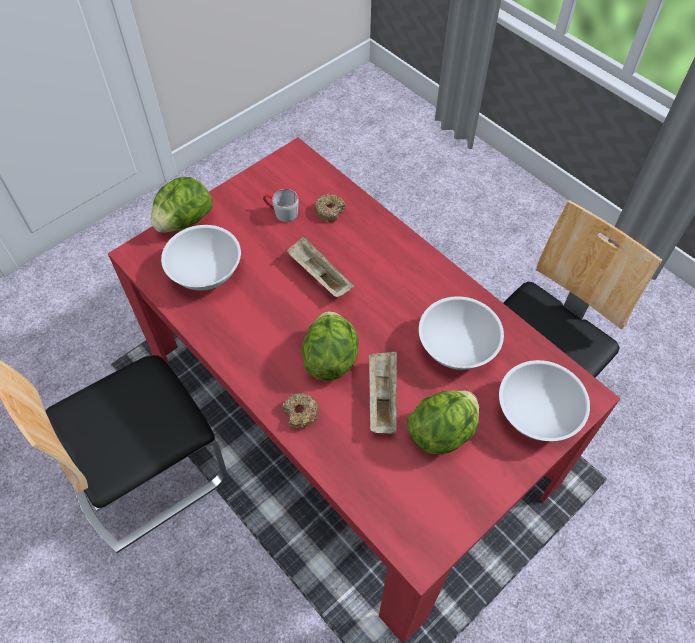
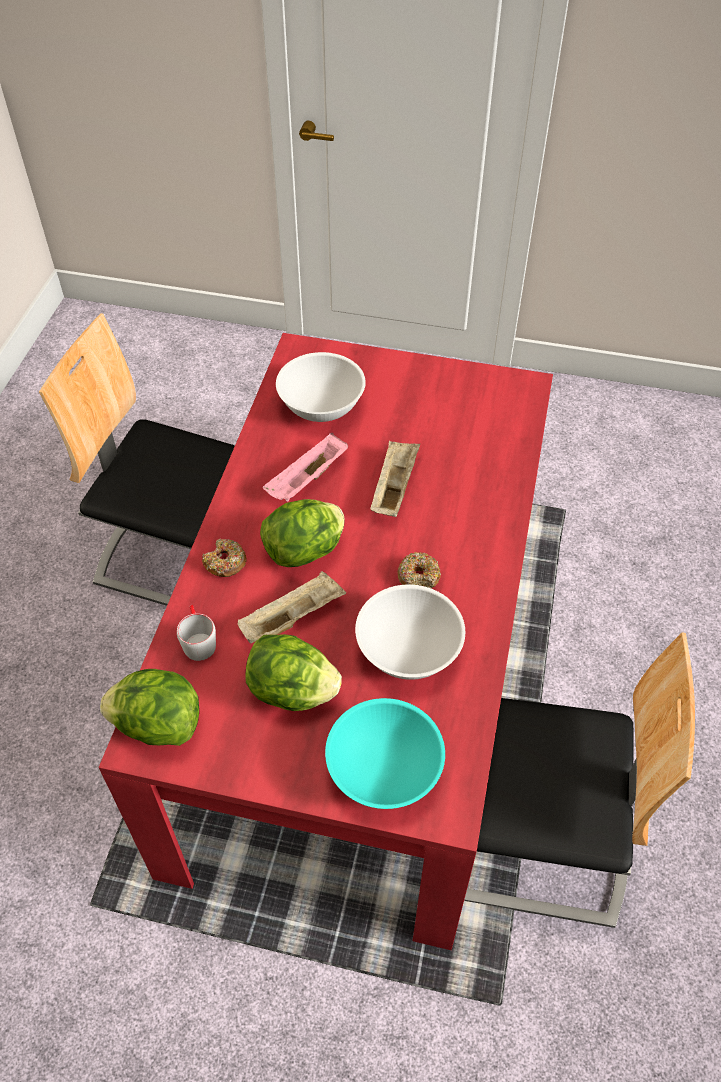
camera: 55 degrees right, 5 degrees down
lettuce [151,177,213,233] -> lettuce moved to [100,669,199,746]
grey mug [263,189,299,222] -> grey mug moved to [177,605,216,661]
donut [314,194,346,223] -> donut moved to [398,552,441,588]
white bowl [499,360,590,441] -> turquoise bowl [325,698,445,809]
none -> pink tray [263,433,348,502]

